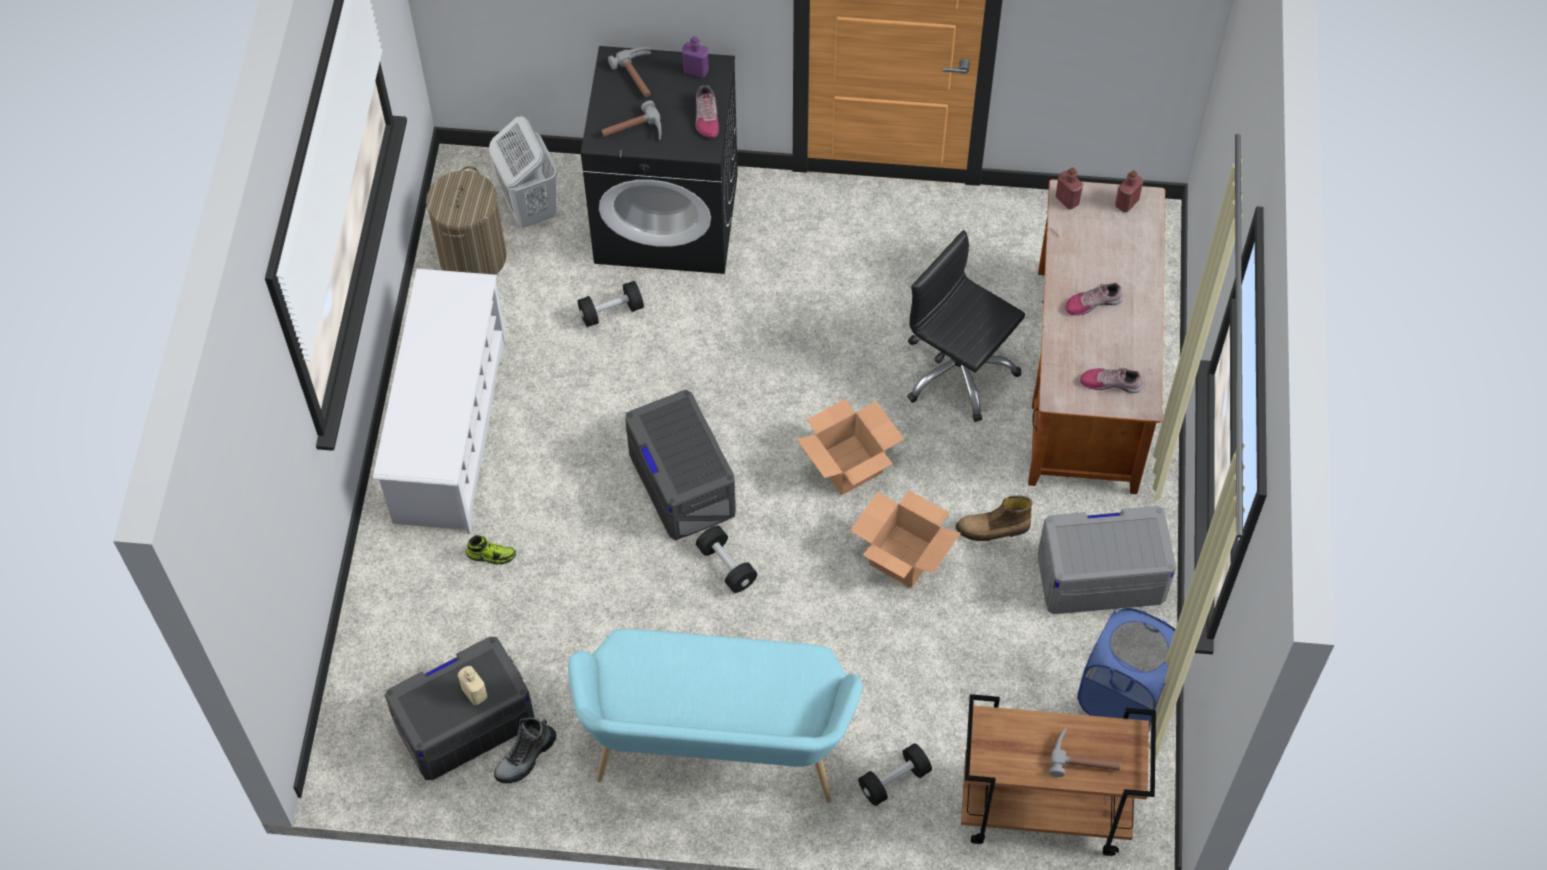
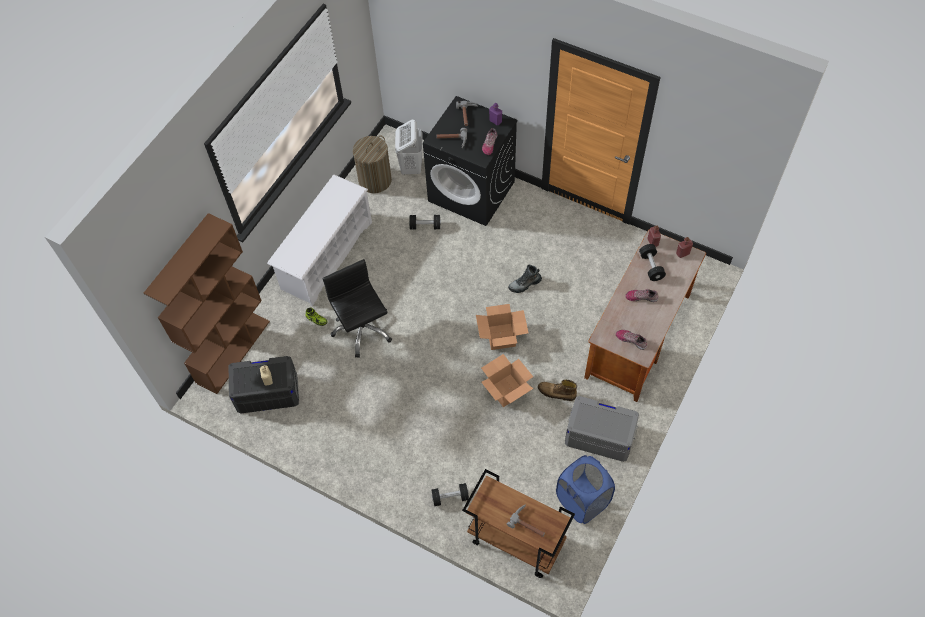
camera: 25 degrees right, 0 degrees up
boot [494,718,556,783] -> boot moved to [508,265,542,293]
turquoise bench [568,629,862,803] -> none
grey storage box [625,390,736,541] -> none
black dumbbell [696,525,757,593] -> black dumbbell moved to [639,244,666,281]
black office chair [907,230,1025,422] -> black office chair moved to [323,259,392,358]
none -> brown bookcase [144,213,270,394]

